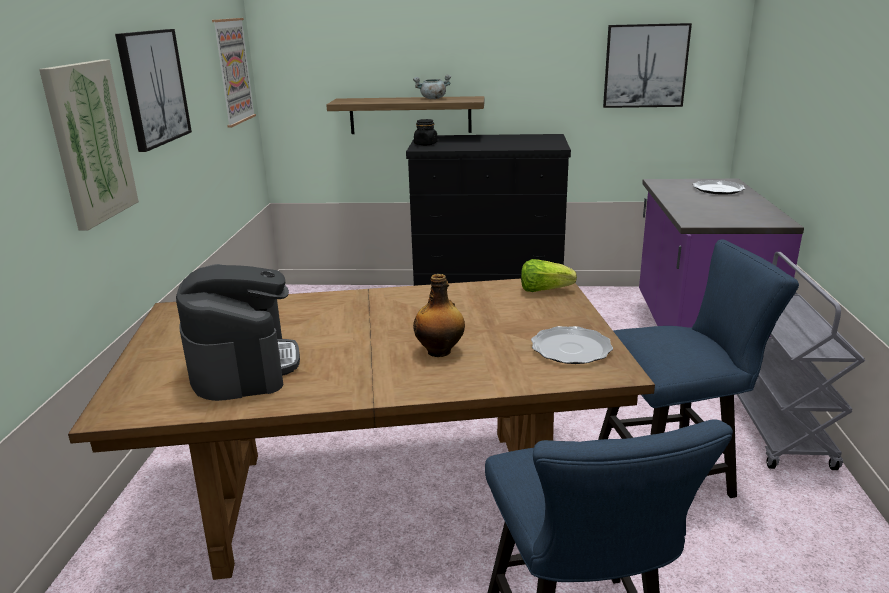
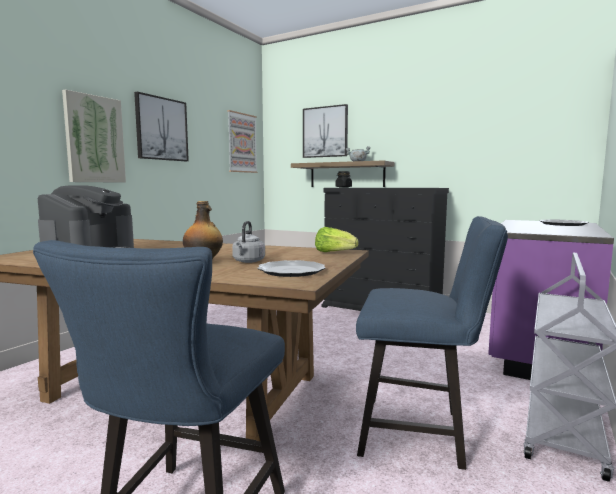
camera: 25 degrees right, 15 degrees down
picture [603,23,692,108] -> picture moved to [303,104,348,158]
none -> grey kettle [232,221,265,263]

